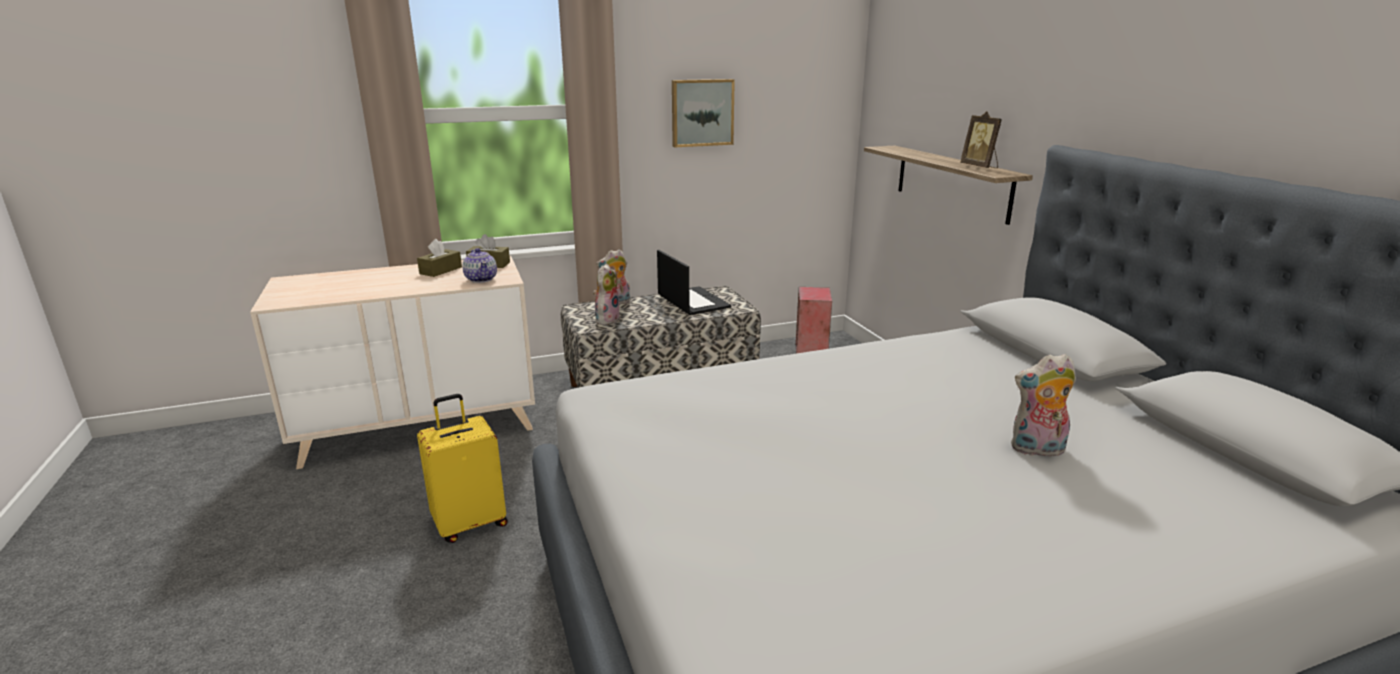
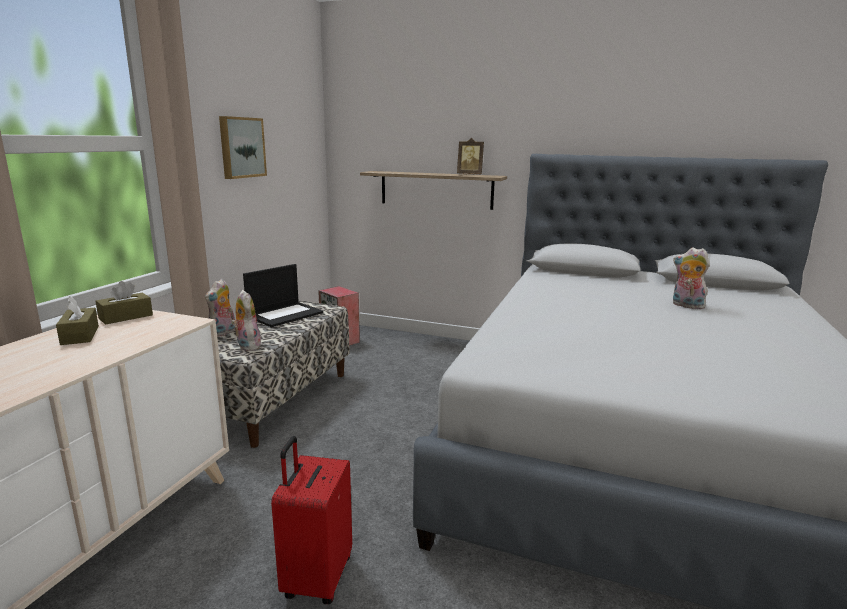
camera: 50 degrees left, 5 degrees down
yellow suitcase [417,394,508,543] -> red suitcase [271,436,352,604]
teapot [463,248,497,283] -> none
laptop [657,250,731,315] -> laptop turned 120 degrees clockwise [243,264,323,327]
plush toy [1011,354,1076,456] -> plush toy turned 90 degrees clockwise [673,247,710,309]

